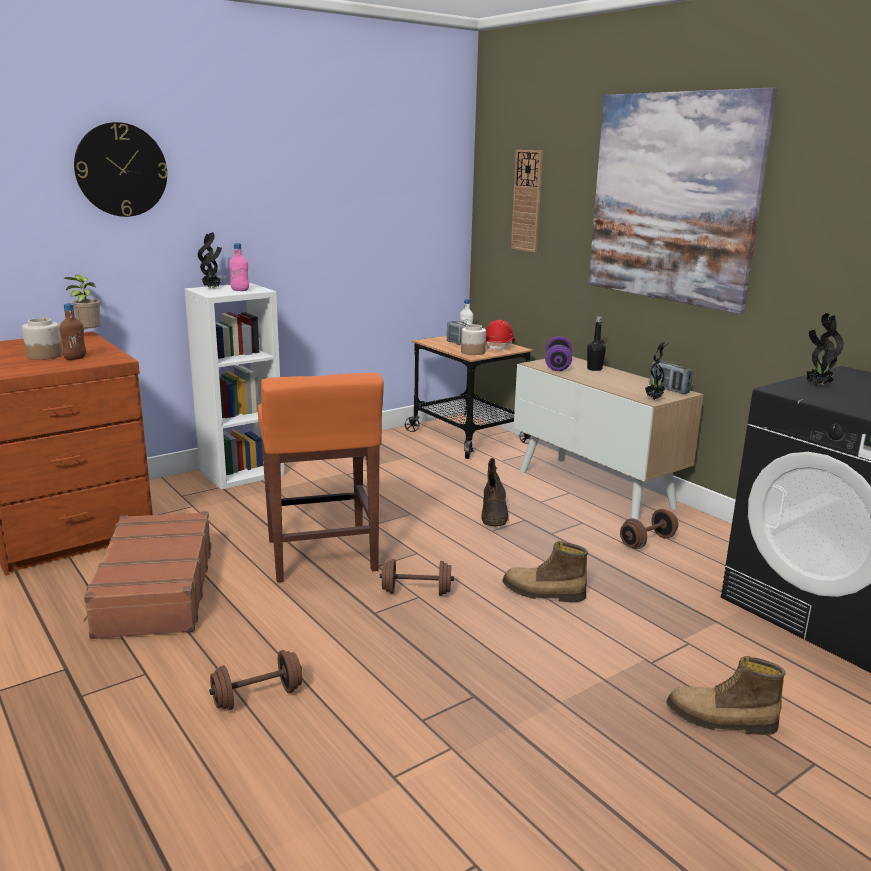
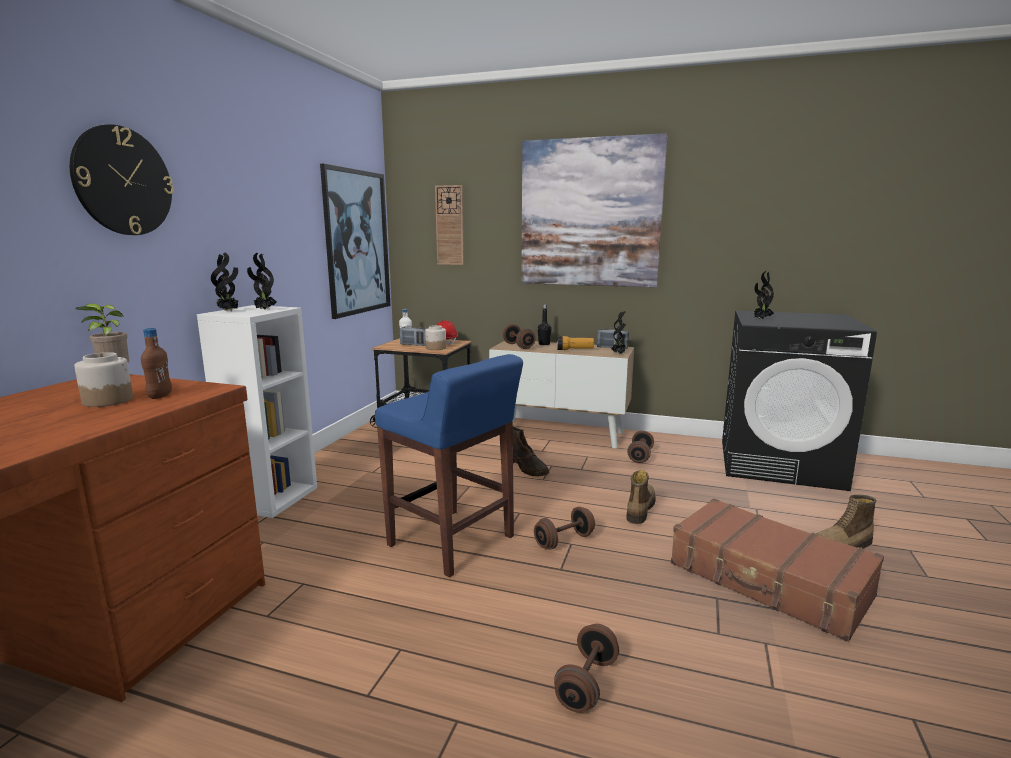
camera: 35 degrees left, 5 degrees down
brown suitcase [83,511,211,639] -> brown suitcase moved to [671,498,884,642]
pink bottle [229,243,249,291] -> potted plant [247,252,277,310]
orange stool [258,373,384,582] -> blue stool [375,354,523,578]
boot [502,541,588,602] -> boot turned 135 degrees clockwise [626,470,656,524]
purple dumbbell [545,336,572,371] -> brown dumbbell [503,324,536,349]
none -> picture [320,164,390,319]
none -> flashlight [557,336,594,350]

